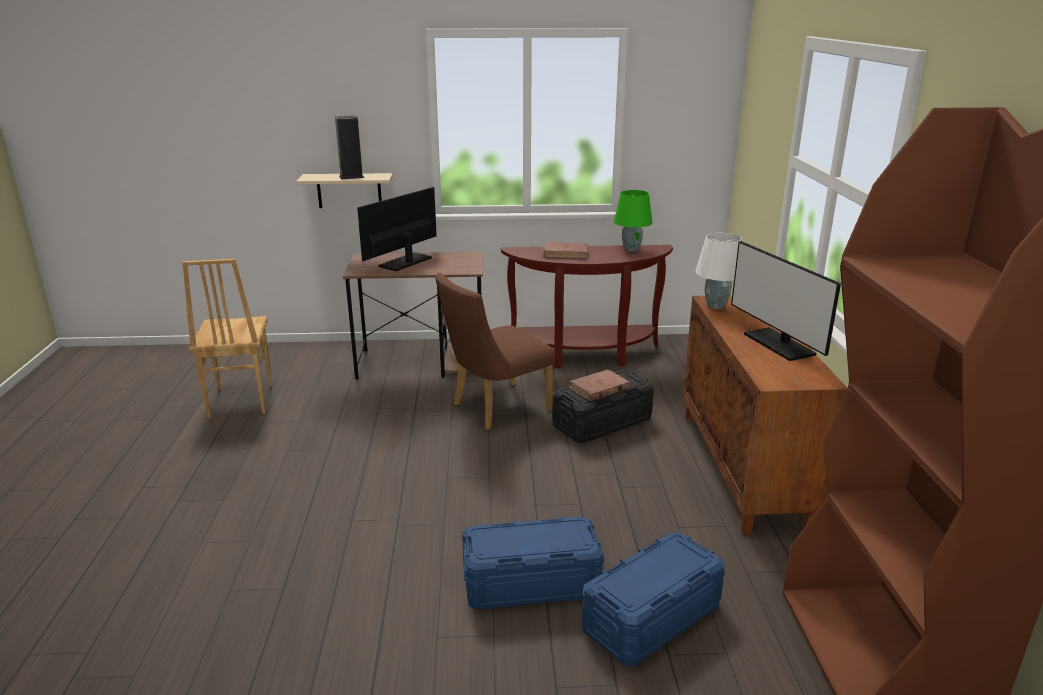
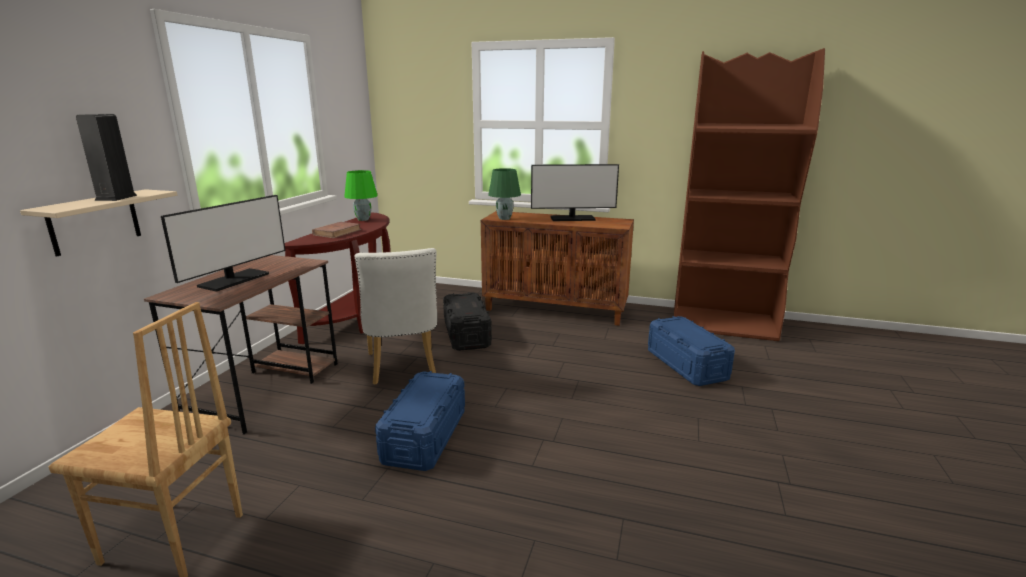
camera: 70 degrees left, 5 degrees down
monitor [357,187,437,271] -> monitor turned 120 degrees counterclockwise [161,195,286,292]
brown chair [435,273,555,430] -> white chair [355,248,437,385]
blue storage box [462,516,604,609] -> blue storage box moved to [375,371,465,471]
brown book [569,369,630,401] -> none
white table lamp [695,233,742,309] -> green table lamp [488,168,521,220]

